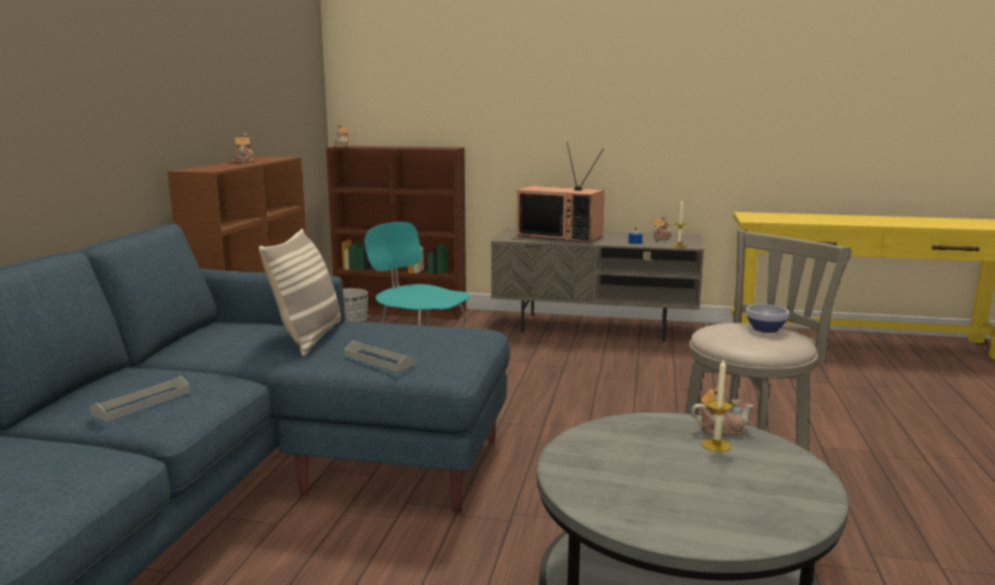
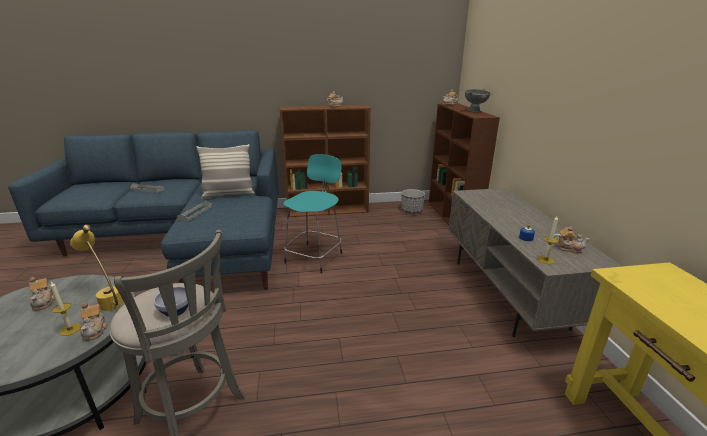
camera: 70 degrees right, 10 degrees up
television [517,142,605,243] -> none
none -> teapot [29,277,55,311]
none -> yellow table lamp [70,225,124,311]
none -> grey bowl [465,89,491,112]

